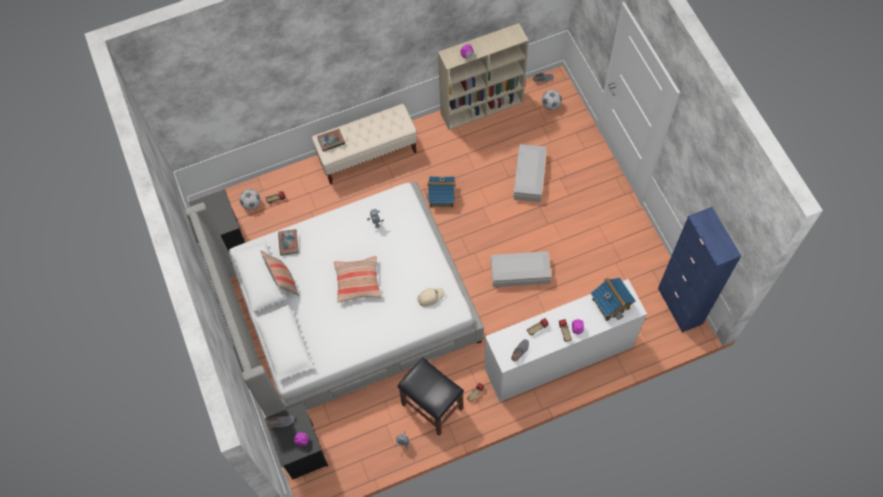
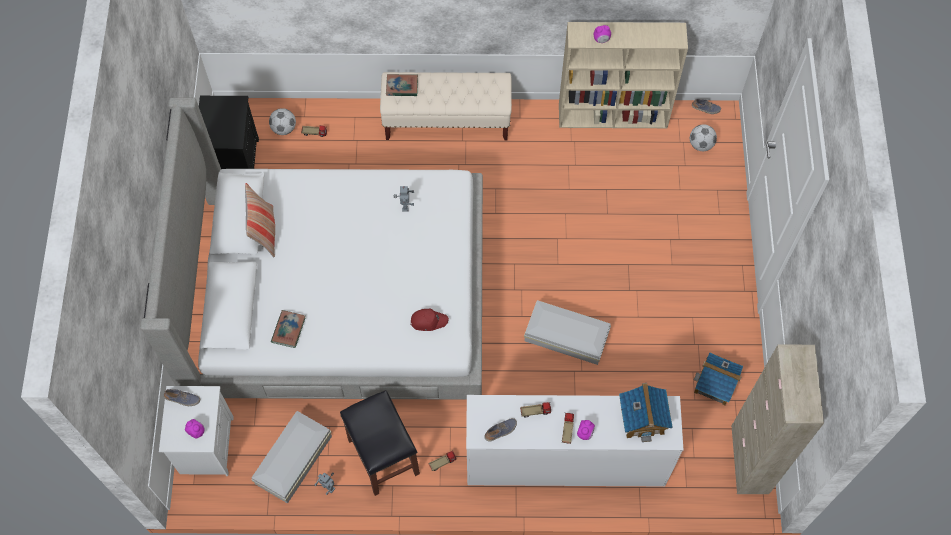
camera: 20 degrees right, 0 degrees up
black nightstand [265,403,328,480] -> white nightstand [159,386,234,476]
book [278,229,299,256] -> book moved to [271,310,306,348]
pillow [334,256,381,303] -> none
beige cap [418,288,445,307] -> red cap [411,309,449,331]
toy house [426,176,455,208] -> toy house moved to [694,353,743,405]
white storage box [513,144,547,202] -> white storage box moved to [251,411,332,504]
blue cabinet [658,207,741,333] -> beige cabinet [731,344,824,494]

